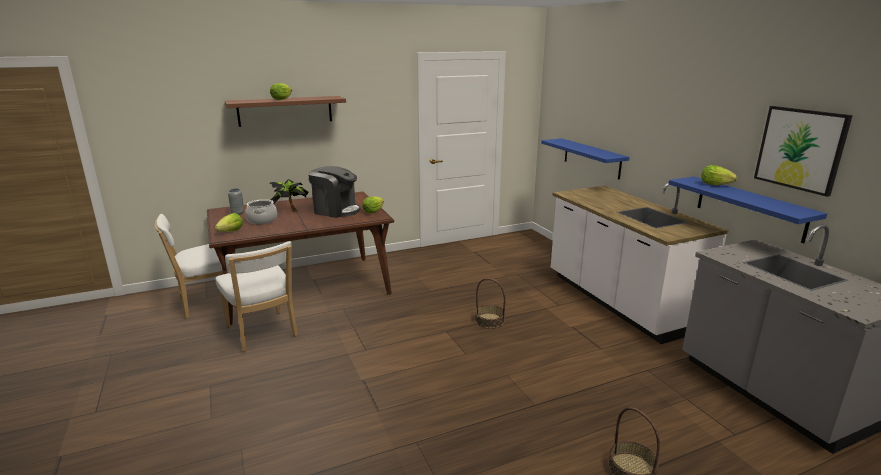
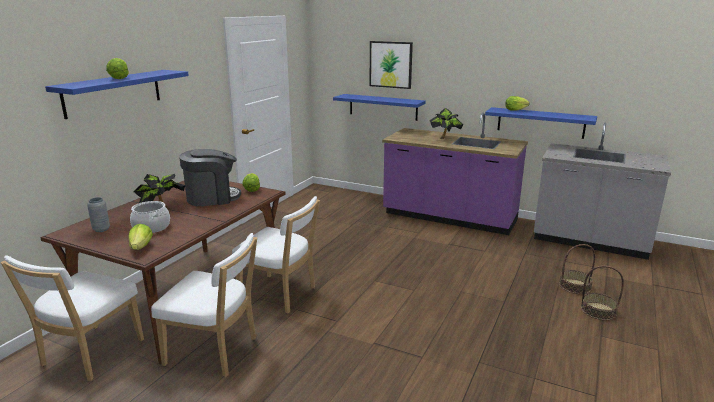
camera: 40 degrees left, 0 degrees up
brown shelf [225,96,346,127] -> blue shelf [45,70,189,119]
basket [475,278,506,329] -> basket moved to [559,244,595,294]
white counter [551,182,729,344] -> purple counter [382,113,528,235]
picture [754,106,853,197] -> picture moved to [369,41,413,89]
none -> white chair [232,196,320,314]
none -> potted plant [429,108,464,139]

